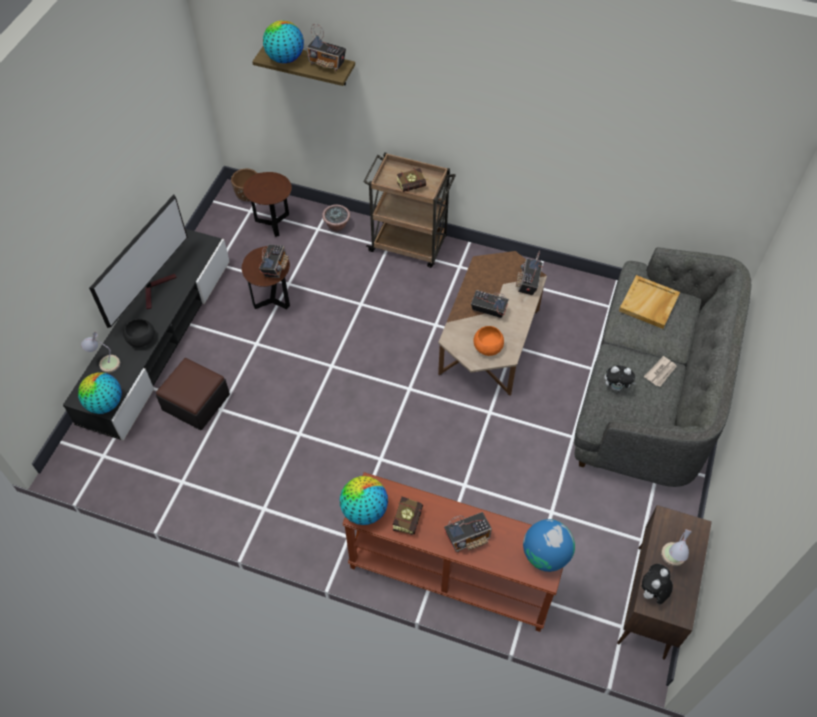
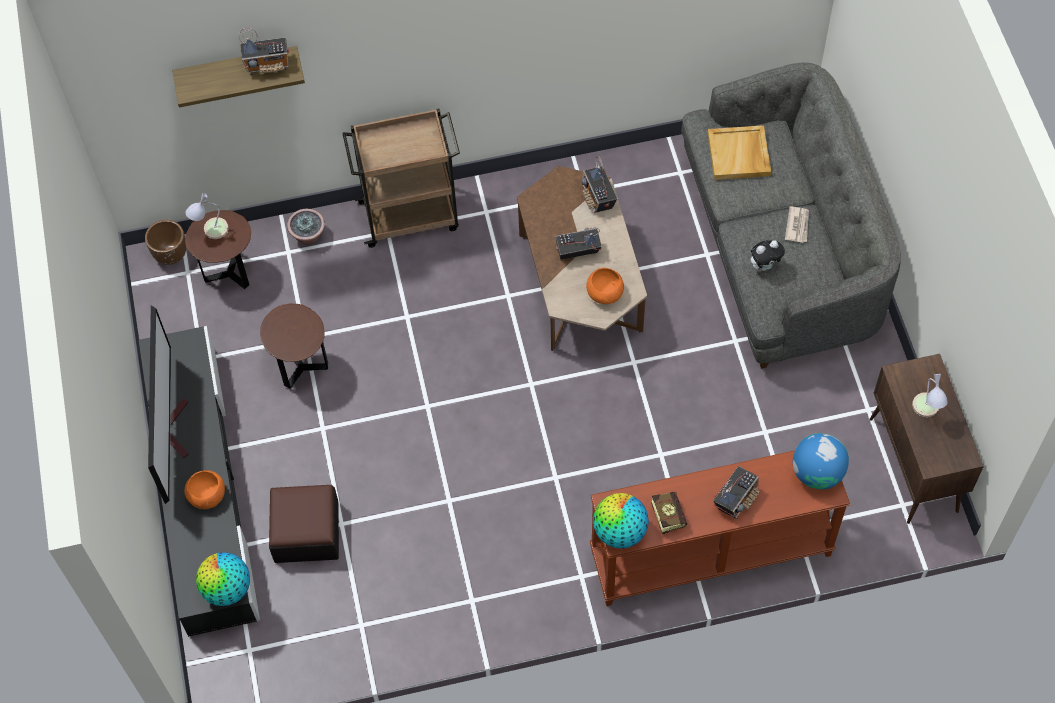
camera: 30 degrees left, 5 degrees up
table lamp [81,332,120,373] -> table lamp moved to [186,192,229,239]
black bowl [123,319,155,348] -> orange bowl [184,470,225,509]
radio [259,245,289,278] -> none
globe [263,20,304,63] -> none
book [397,168,428,192] -> none
plush toy [642,564,673,604] -> none

